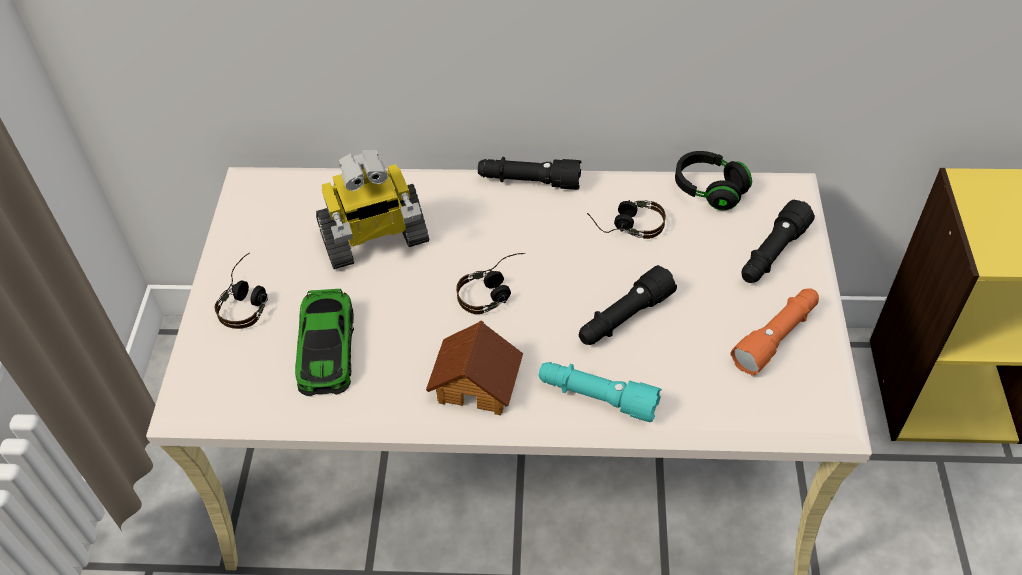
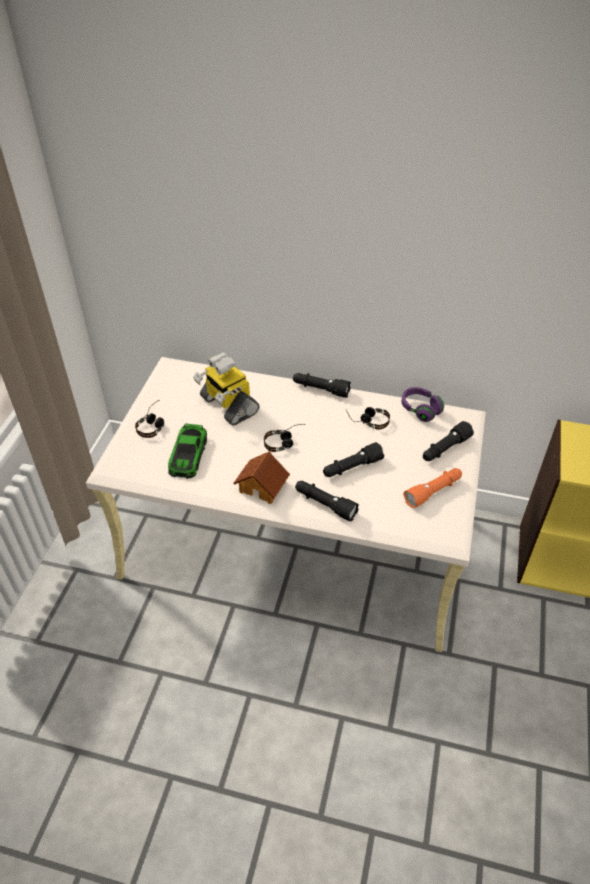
camera: 10 degrees right, 5 degrees down
toy robot [316,150,429,269] -> toy robot turned 60 degrees clockwise [193,352,259,426]
turquoise flashlight [538,362,662,422] -> black flashlight [295,481,359,521]
black headphones [675,151,752,211] -> purple headphones [401,387,444,422]

